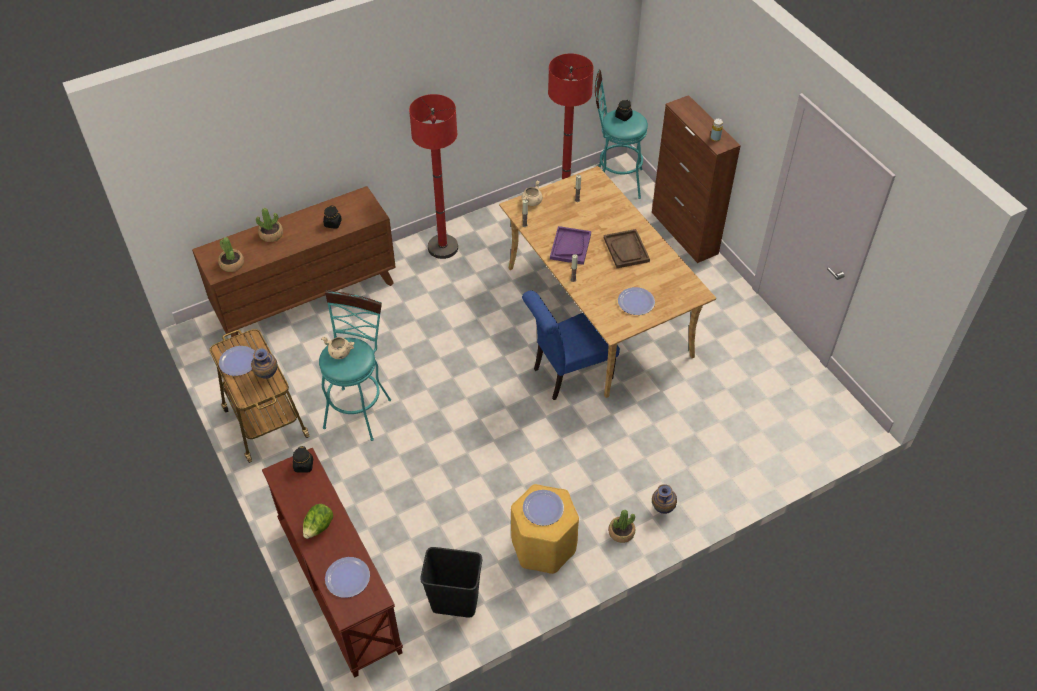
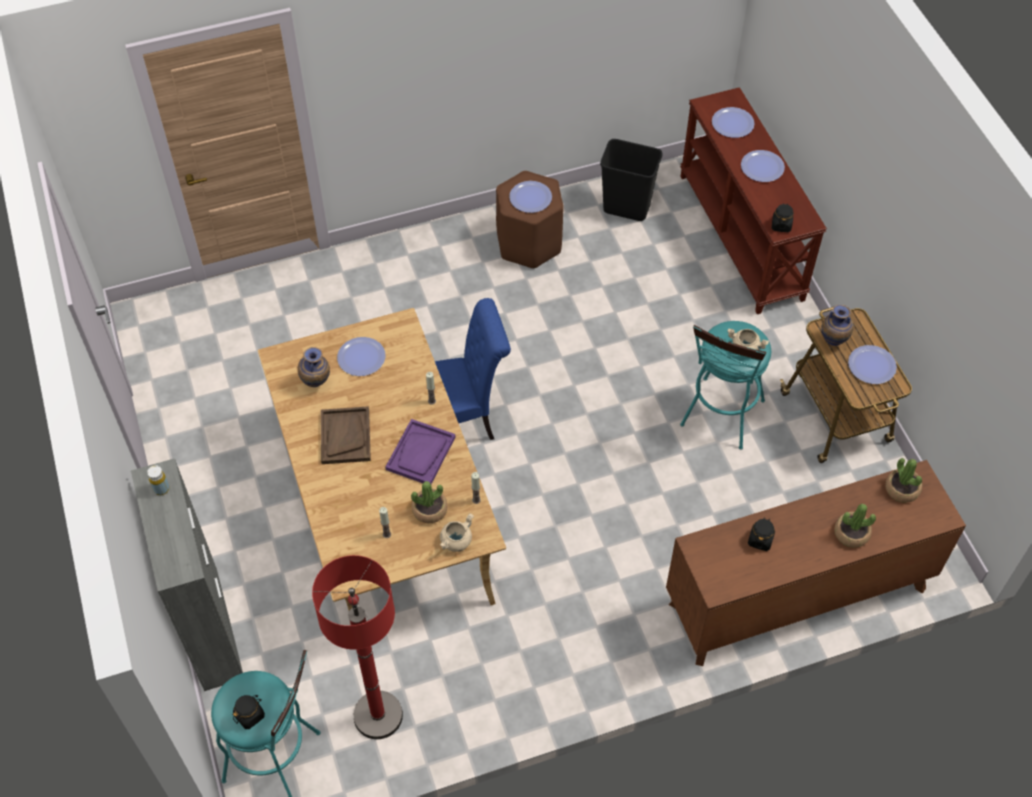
camera: 170 degrees left, 5 degrees up
lettuce [303,504,333,539] -> plate [741,150,785,182]
red floor lamp [409,94,458,259] -> none
yellow stool [511,484,579,574] -> brown stool [496,171,564,269]
potted plant [608,510,635,543] -> potted plant moved to [411,481,448,523]
brown cabinet [652,95,741,263] -> grey cabinet [131,458,243,691]
vase [652,484,677,514] -> vase moved to [298,347,330,387]

